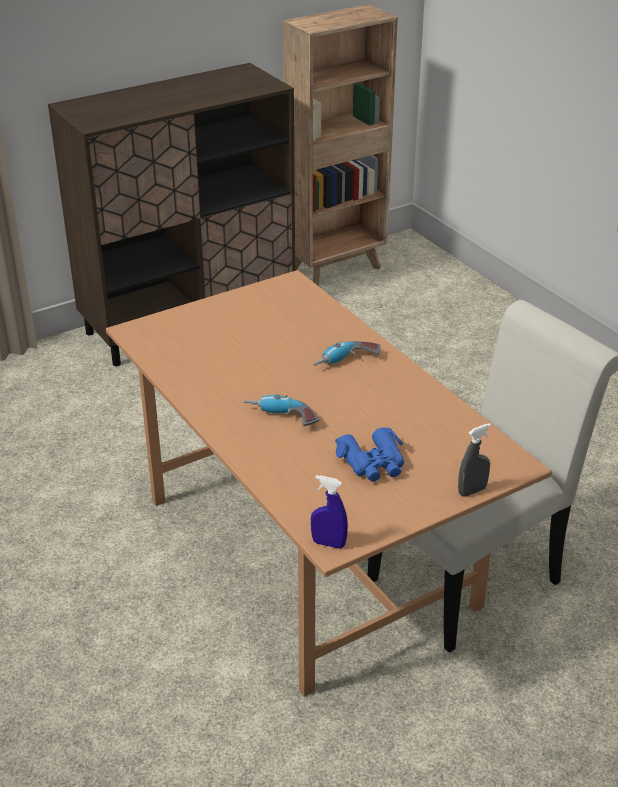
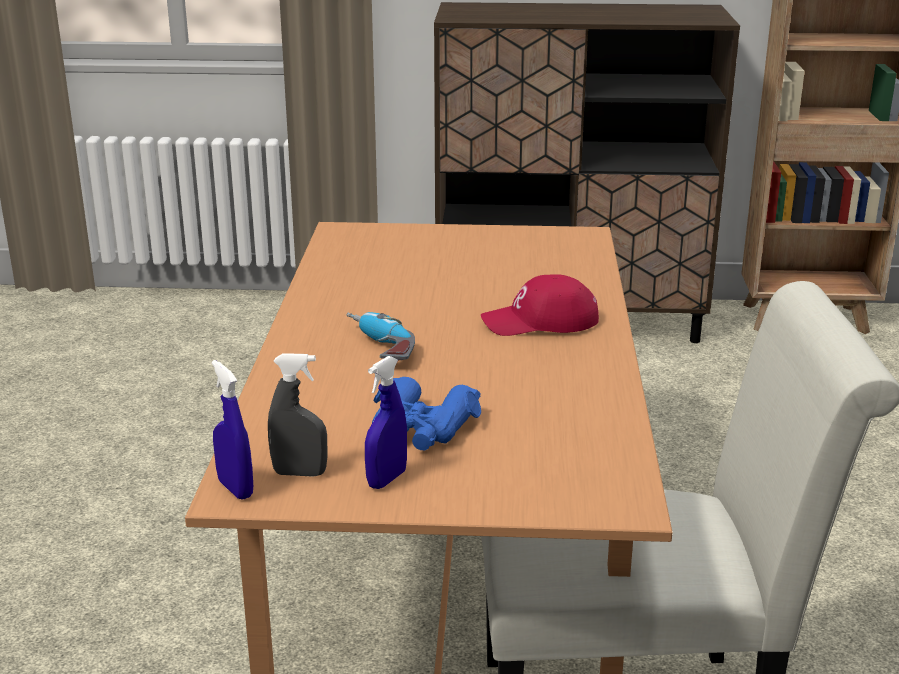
camera: 35 degrees right, 10 degrees down
power drill [313,341,381,366] -> red cap [481,274,599,336]
grey spray bottle [458,423,491,496] -> grey spray bottle moved to [268,353,328,477]
none -> blue spray bottle [365,356,407,489]

